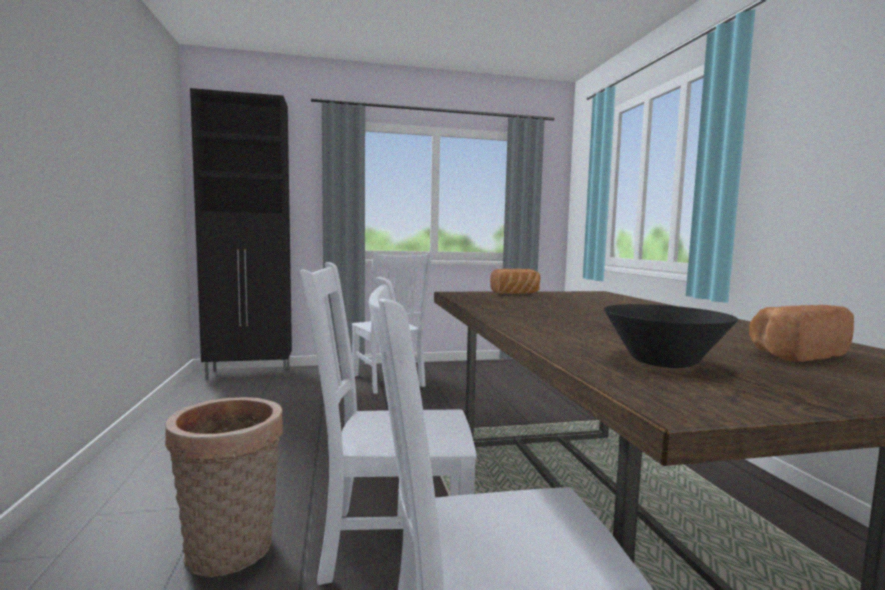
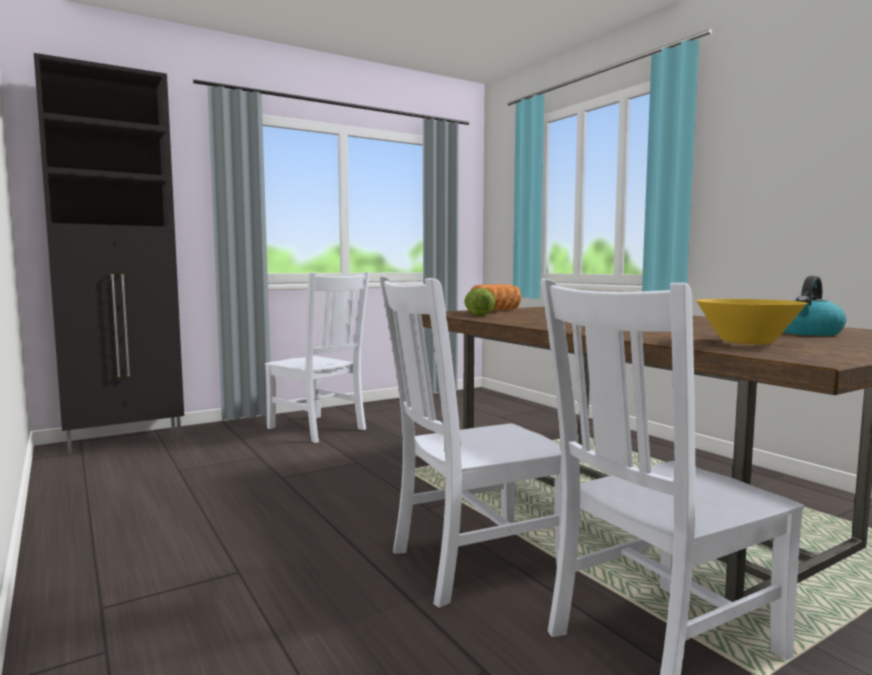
camera: 20 degrees left, 0 degrees up
basket [165,397,283,577] -> none
black bowl [604,304,738,368] -> yellow bowl [696,299,807,344]
bread [749,305,854,362] -> kettle [783,276,846,336]
none -> lettuce [464,288,495,316]

